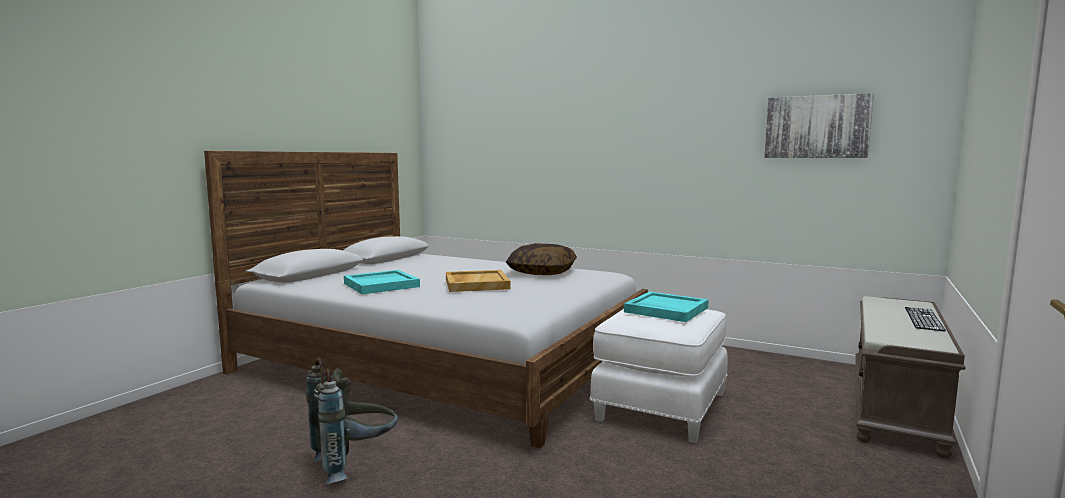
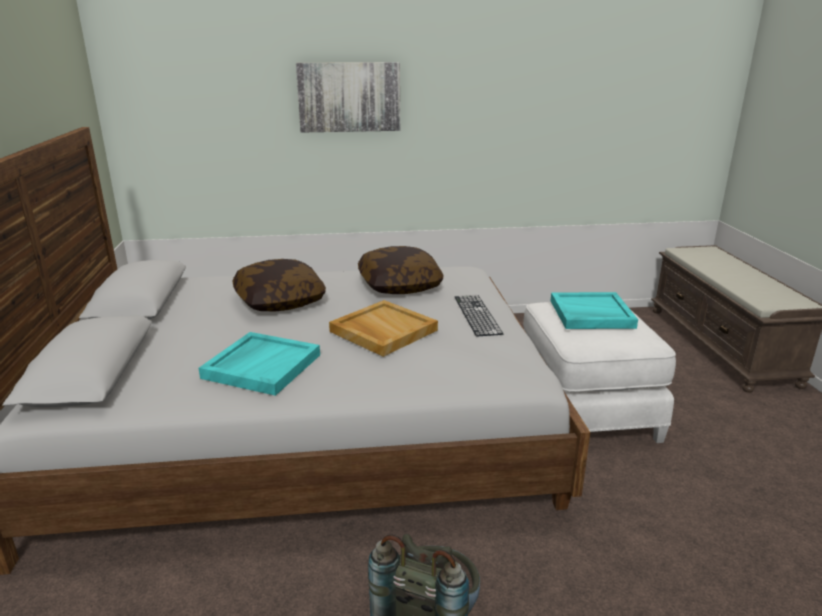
camera: 35 degrees left, 15 degrees up
picture [764,93,874,158] -> picture moved to [296,62,400,133]
keyboard [905,307,946,332] -> keyboard moved to [455,295,503,337]
none -> pillow [232,259,326,312]

